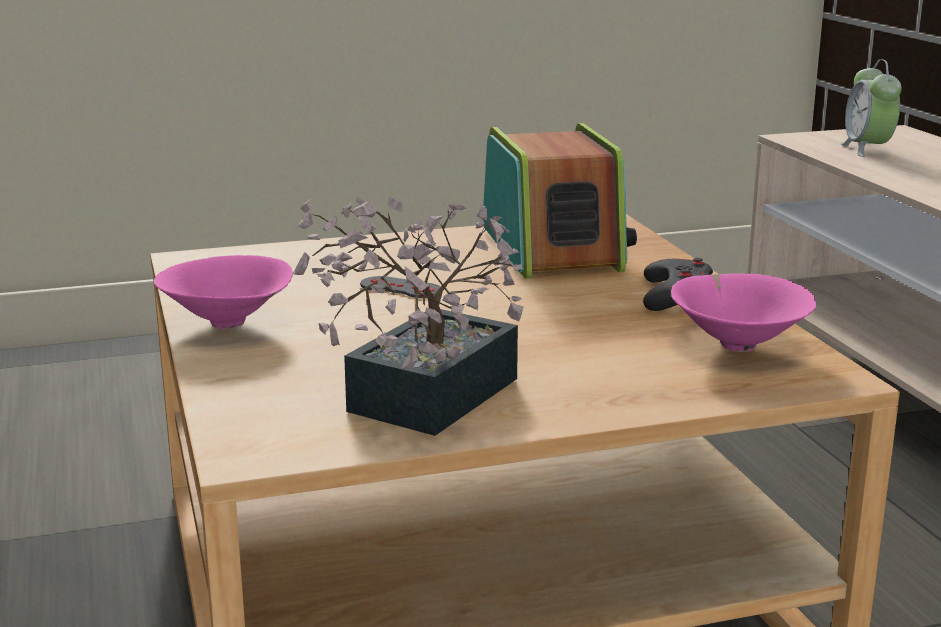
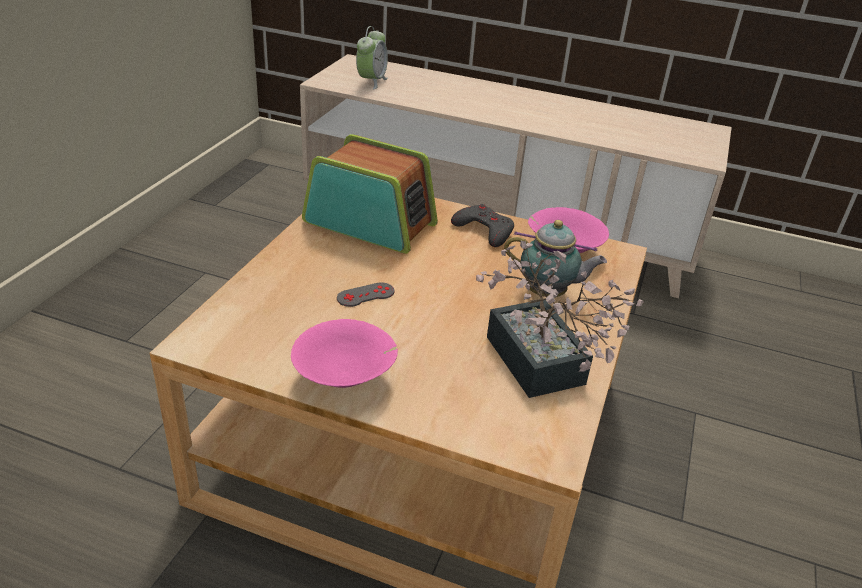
camera: 55 degrees left, 15 degrees up
alarm clock [841,59,902,157] -> alarm clock turned 105 degrees counterclockwise [356,26,388,89]
none -> teapot [504,220,607,297]

